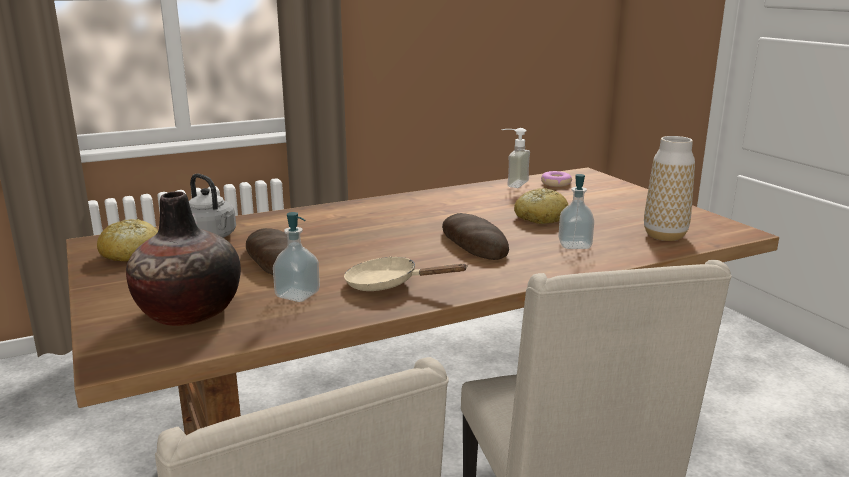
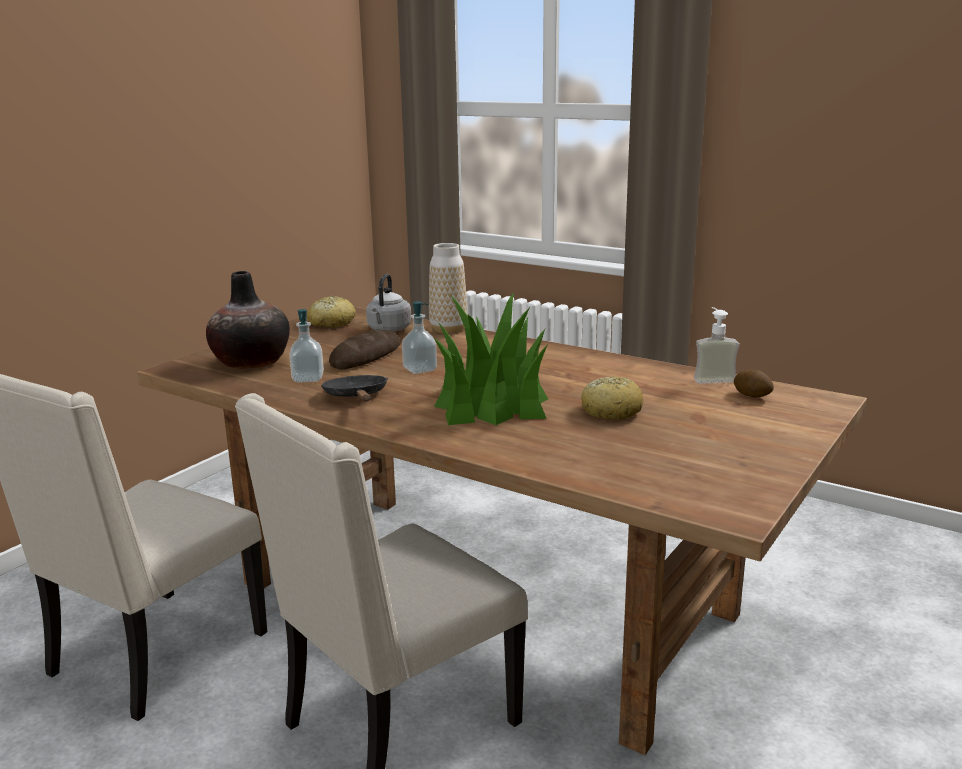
camera: 60 degrees right, 0 degrees up
beige frying pan [344,256,468,291] -> black frying pan [321,375,388,401]
bread [442,213,509,260] -> potted plant [434,292,548,425]
donut [541,171,572,187] -> potato [734,370,774,398]
soap dispenser [558,174,594,249] -> soap dispenser moved to [402,301,437,374]
vase [644,136,695,241] -> vase moved to [429,243,467,334]

